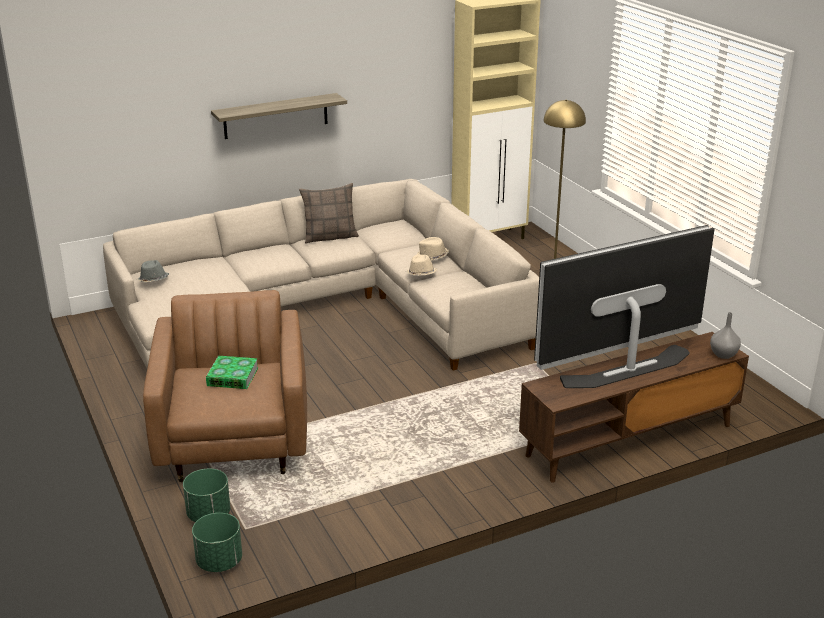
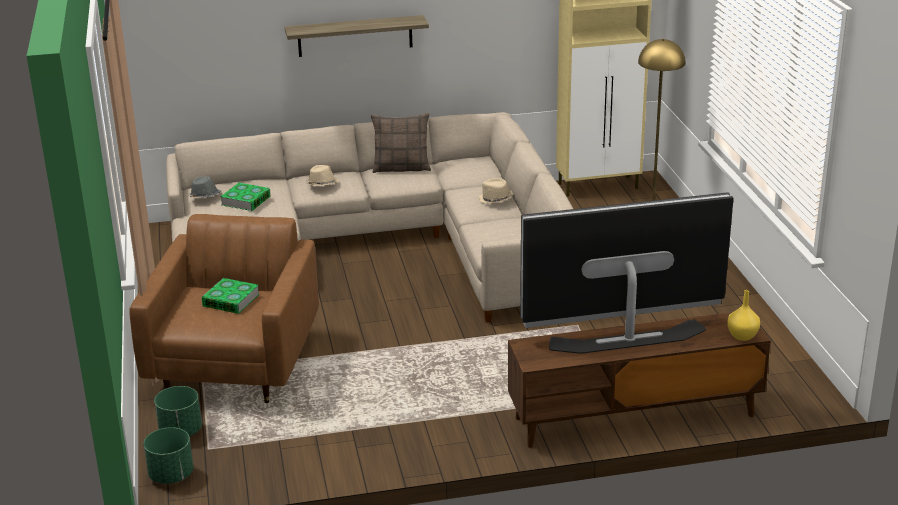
camera: 15 degrees right, 0 degrees up
beige hat [406,255,437,276] -> beige hat moved to [306,165,339,186]
grey vase [710,312,741,359] -> yellow vase [727,290,760,341]
none -> book [220,183,271,211]

